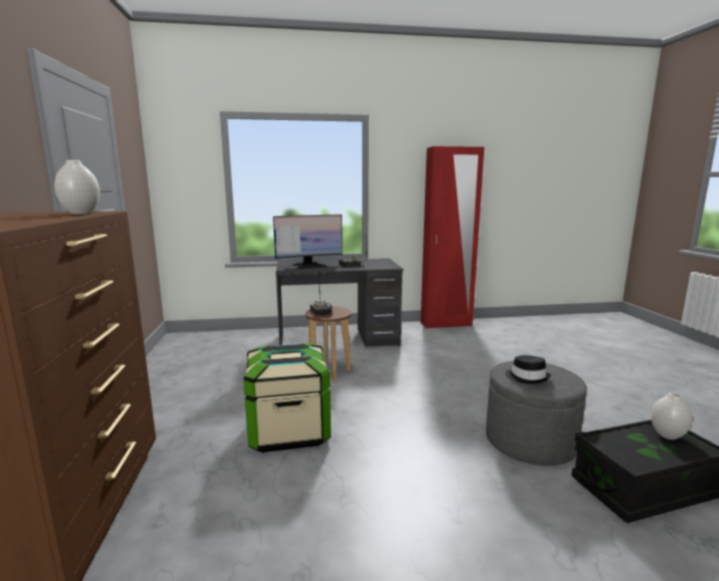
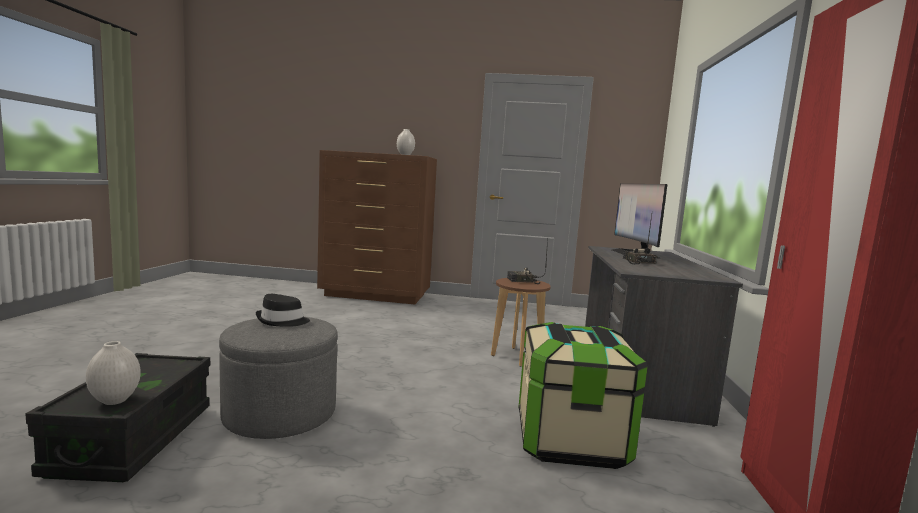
camera: 105 degrees right, 5 degrees down
storage box [244,343,331,453] -> storage box moved to [518,322,648,469]

